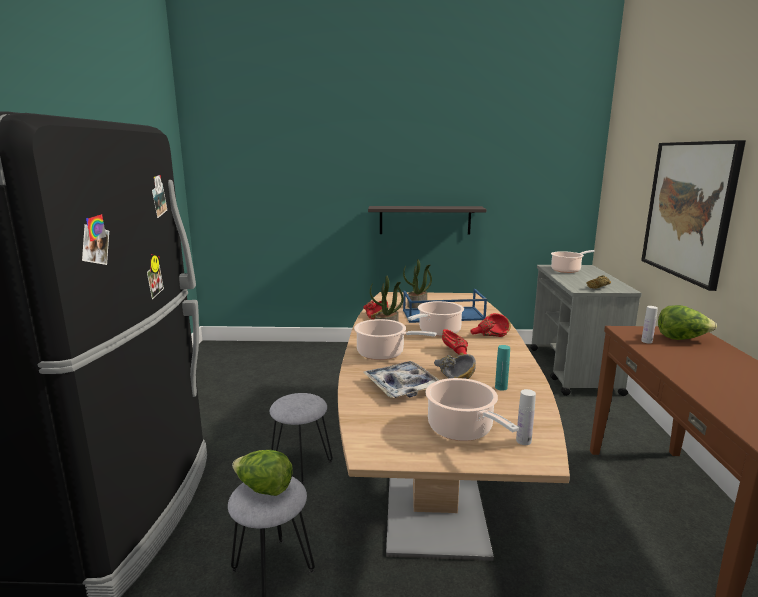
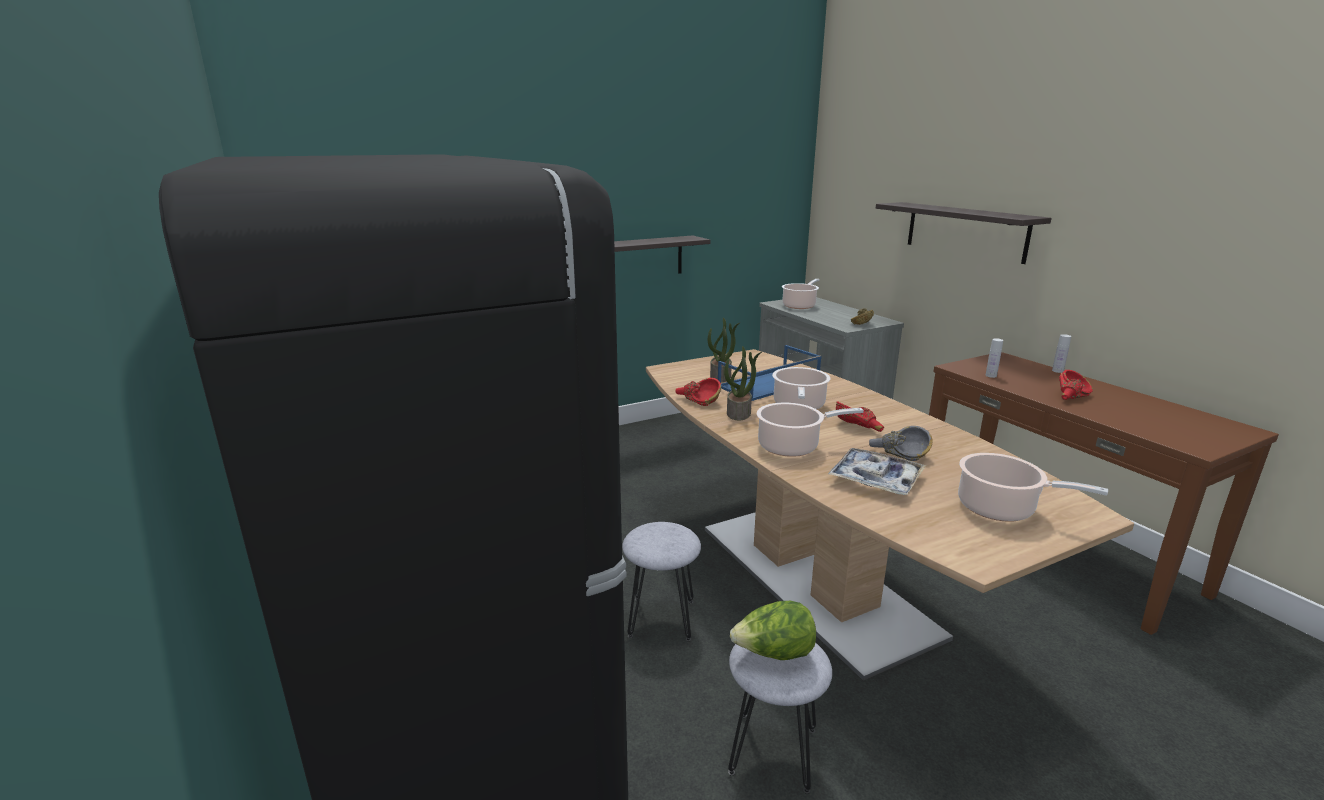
camera: 30 degrees left, 5 degrees up
red bowl [470,313,511,337] -> red bowl moved to [1059,370,1093,400]
turquoise bottle [495,345,510,391] -> none
white bottle [516,389,536,445] -> white bottle moved to [1052,334,1071,373]
picture [641,140,746,291] -> shelf [876,202,1052,264]
lettuce [658,305,717,340] -> none

